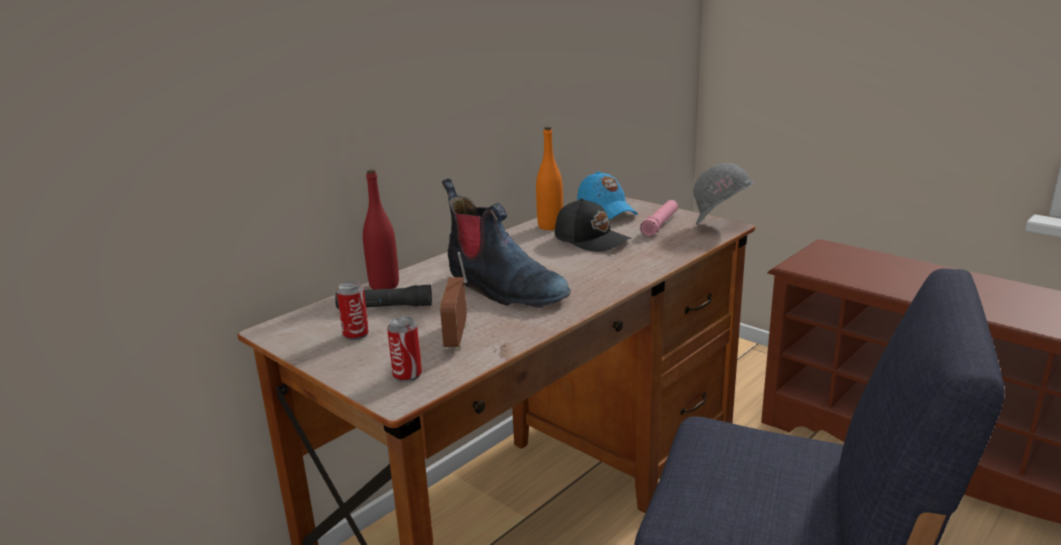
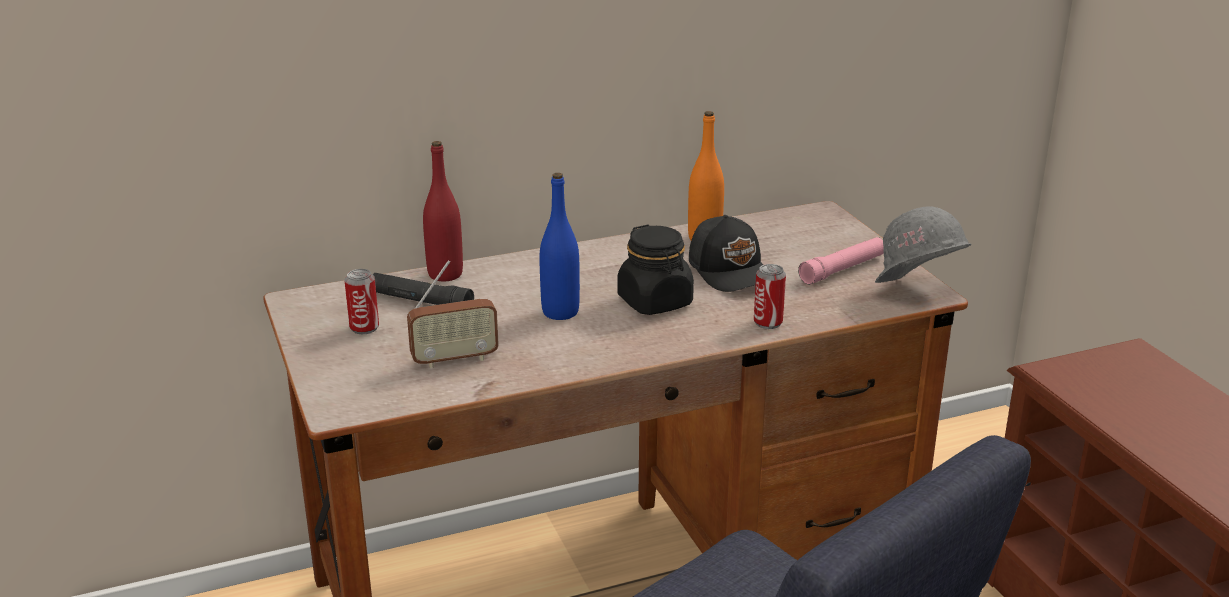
camera: 25 degrees right, 5 degrees up
can [387,316,422,382] -> can moved to [754,264,786,329]
radio [440,252,467,349] -> radio turned 135 degrees counterclockwise [407,260,499,369]
boot [442,179,571,308] -> blue bottle [540,173,580,320]
blue cap [577,171,638,220] -> none
none -> black jar [617,225,694,315]

